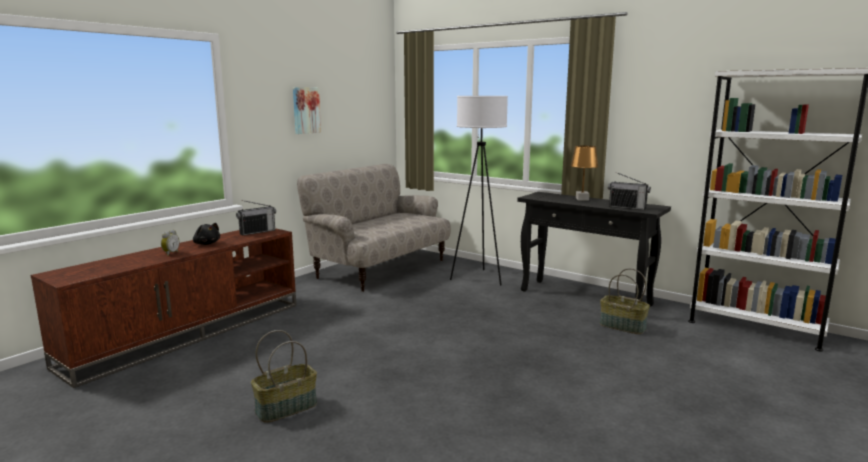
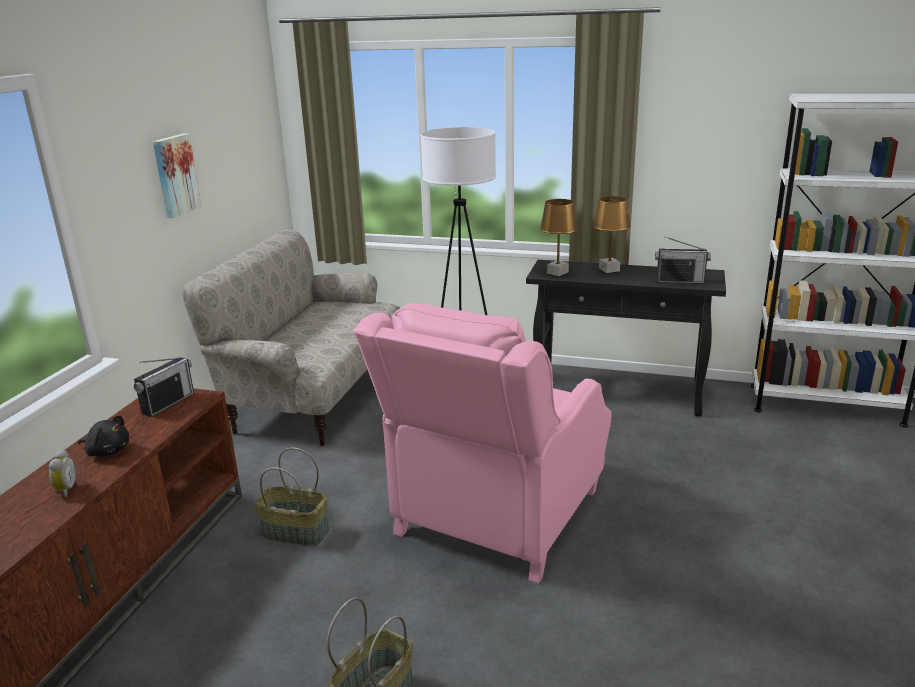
camera: 20 degrees left, 10 degrees up
basket [600,268,650,334] -> basket moved to [255,447,329,546]
none -> pink armchair [353,303,611,584]
none -> brown table lamp [540,199,578,276]

